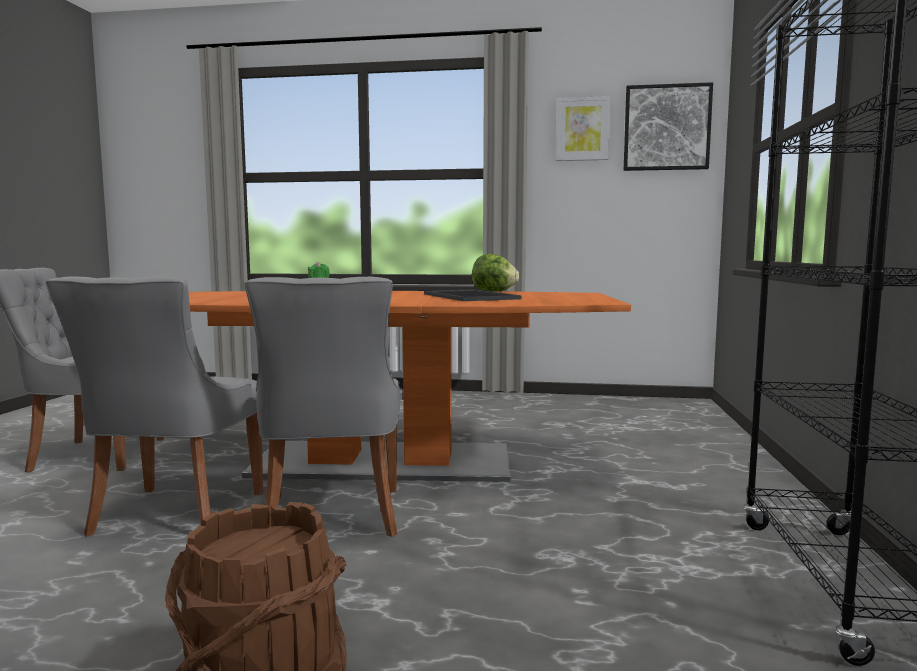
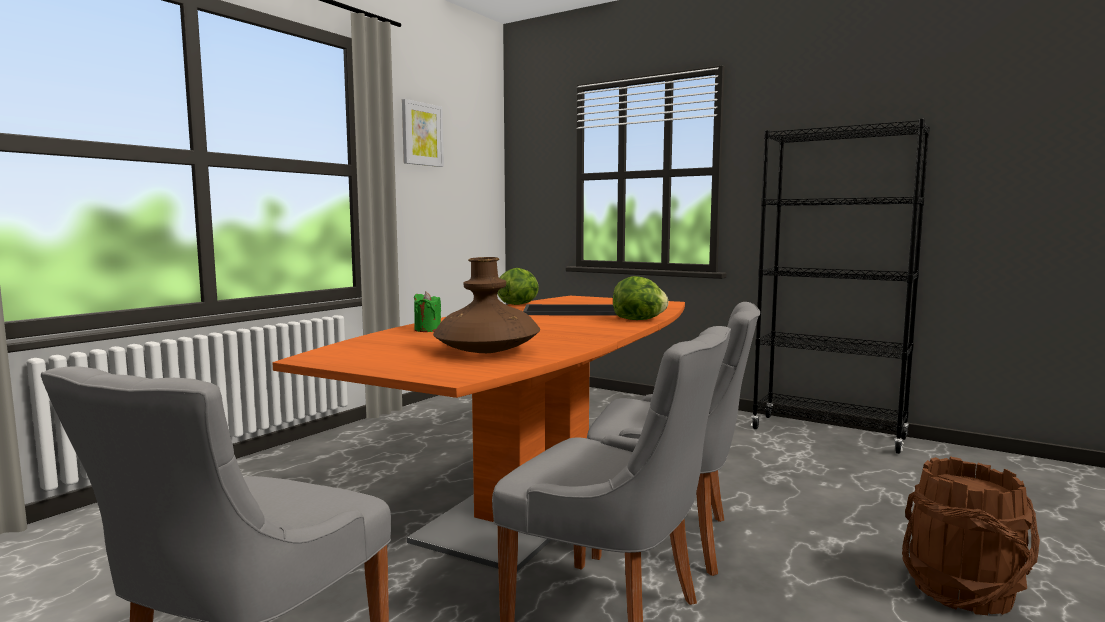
camera: 65 degrees left, 0 degrees up
picture [624,82,713,171] -> none
none -> brown vase [433,257,540,353]
none -> lettuce [613,276,668,320]

